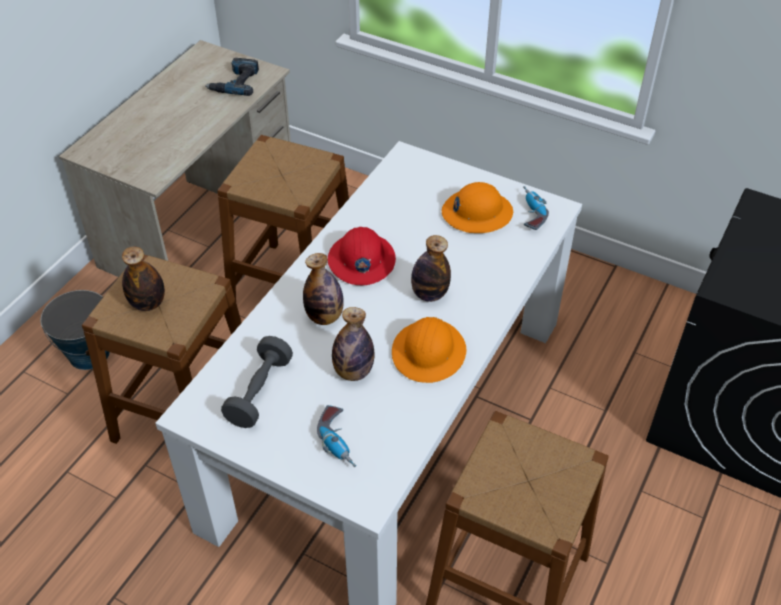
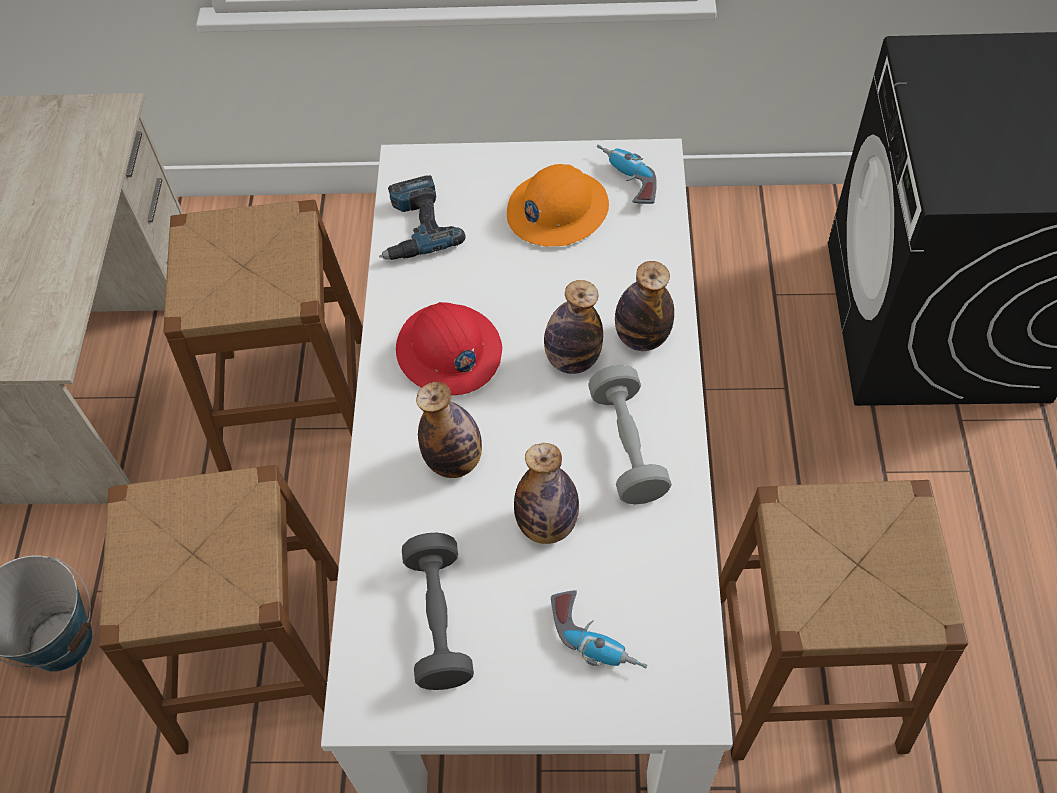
camera: 25 degrees left, 10 degrees up
bottle [122,246,165,311] -> bottle moved to [615,261,674,351]
power drill [205,58,259,96] -> power drill moved to [379,175,466,260]
orange hard hat [392,317,466,383] -> grey dumbbell [588,365,672,504]

